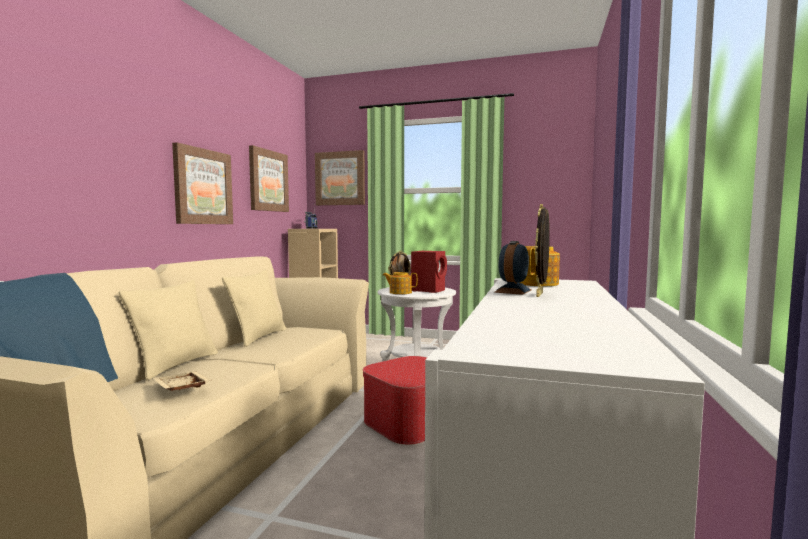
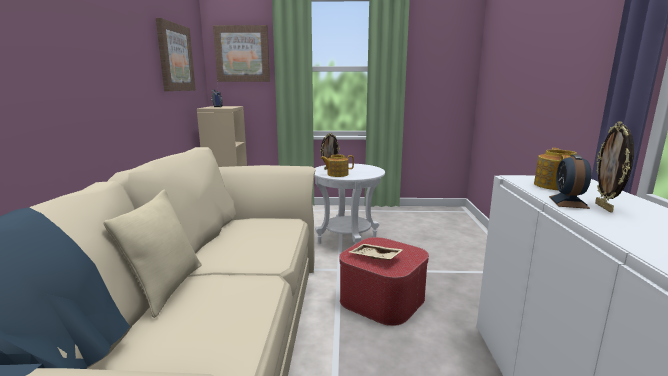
camera: 15 degrees left, 10 degrees up
beige tray [153,371,212,391] -> beige tray moved to [349,244,404,260]
picture [172,143,233,224] -> none
beige pillow [222,270,286,347] -> none
red speaker [411,251,447,293] -> none

